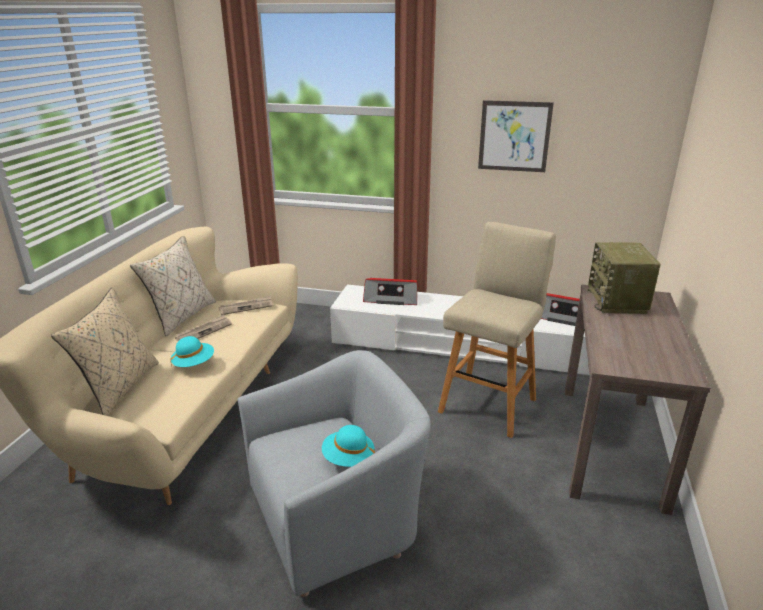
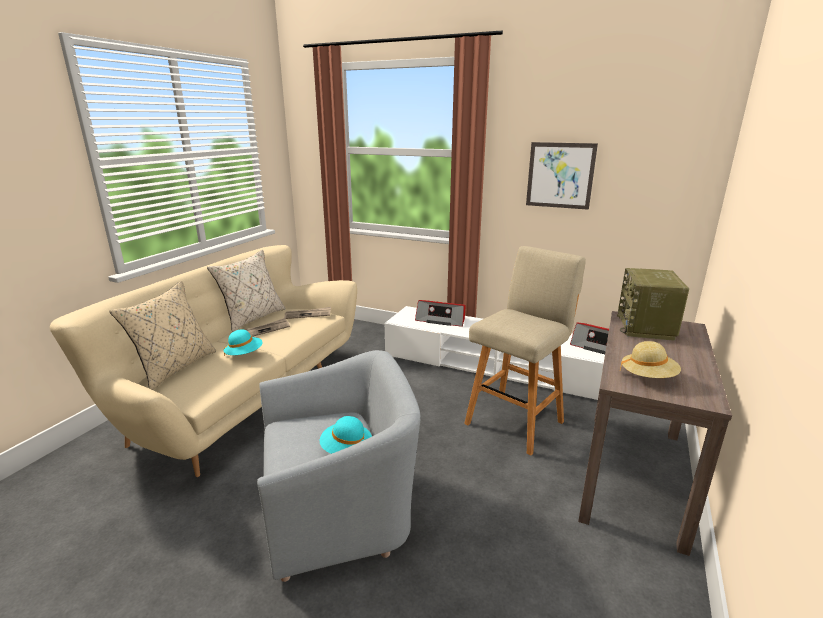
camera: 10 degrees right, 5 degrees down
none -> beige hat [620,341,681,378]

